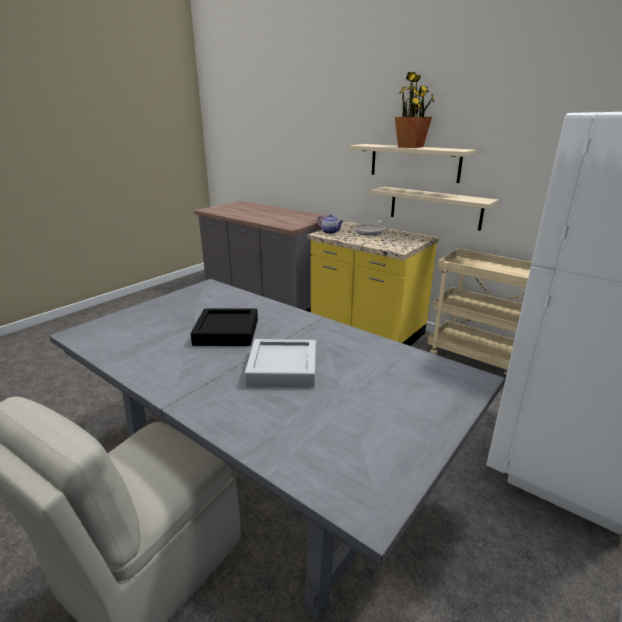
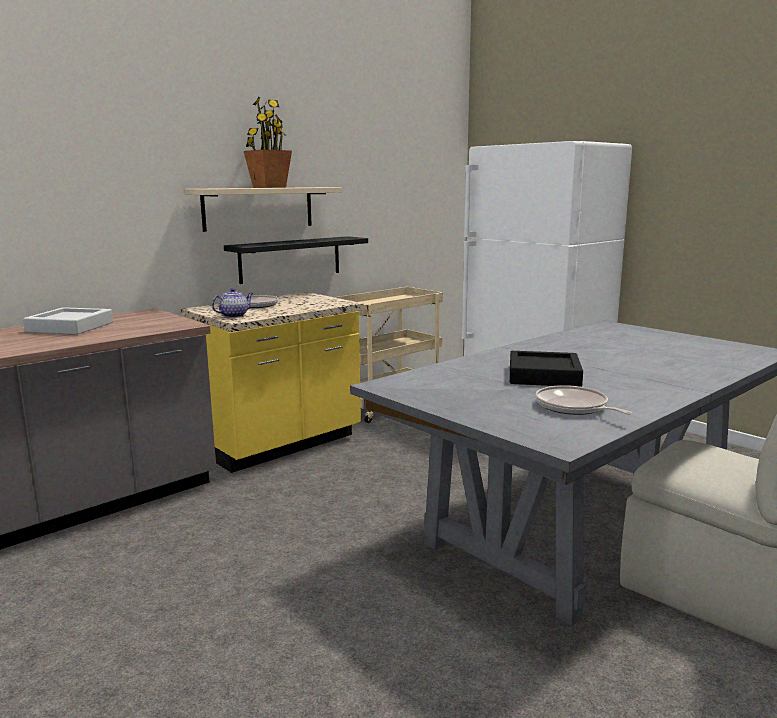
camera: 80 degrees left, 10 degrees down
grey tray [245,339,316,388] -> grey tray moved to [23,307,113,335]
beige shelf [370,187,499,231] -> black shelf [224,236,368,284]
none -> frying pan [535,385,632,415]

